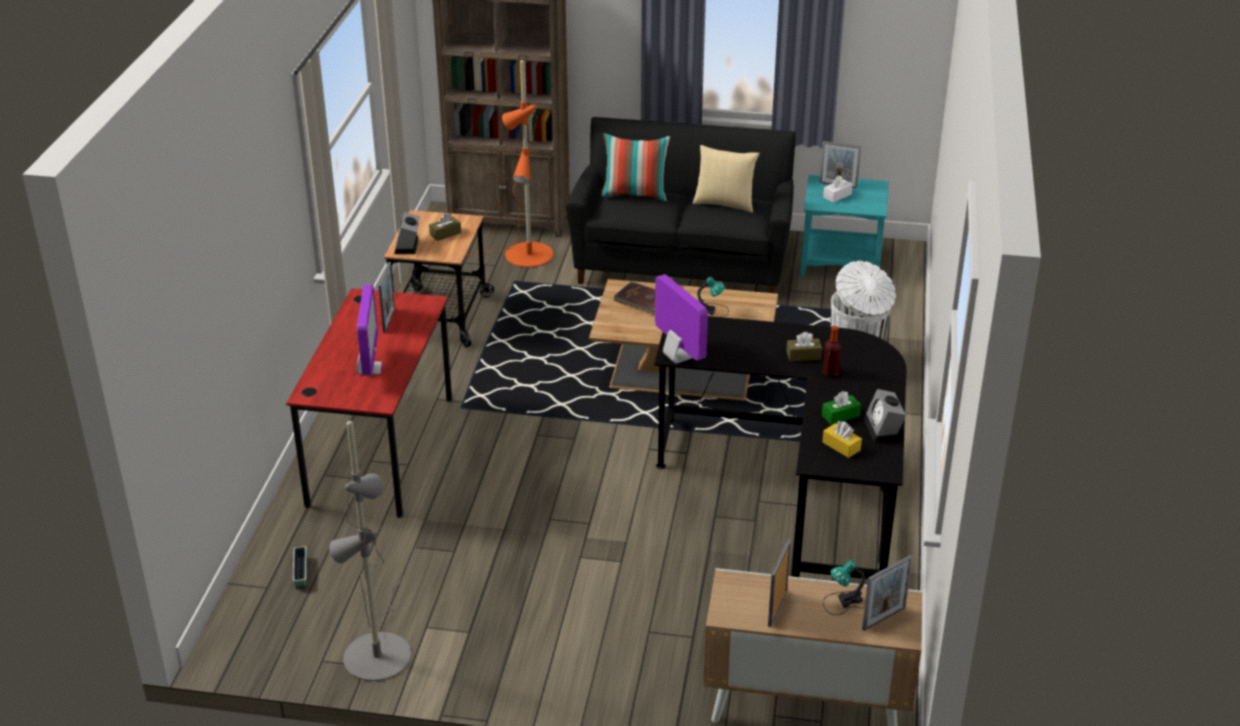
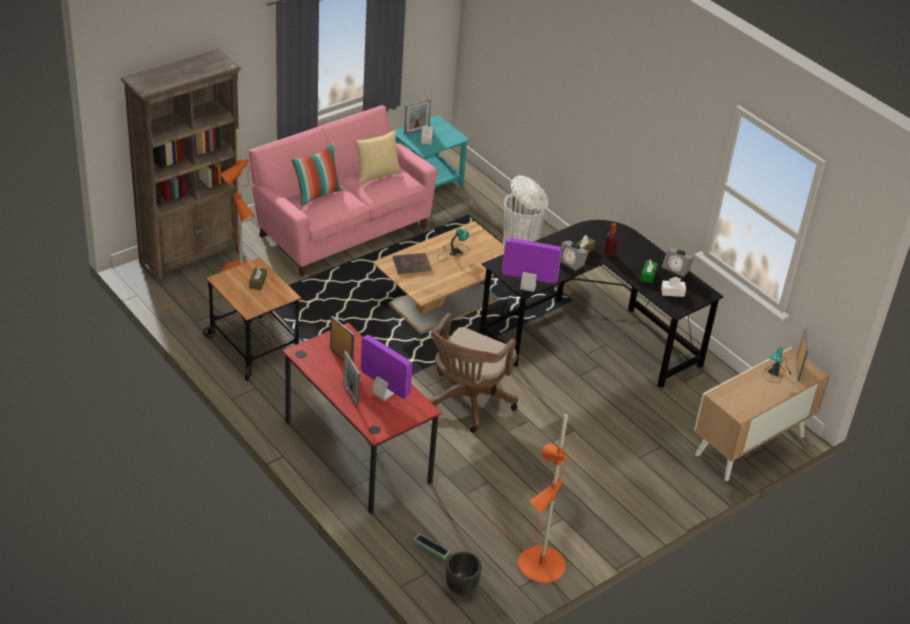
camera: 50 degrees left, 5 degrees up
grey floor lamp [329,421,417,681] -> orange floor lamp [465,414,568,583]
alarm clock [394,212,420,254] -> alarm clock moved to [560,240,588,275]
black sofa [566,117,796,293] -> pink sofa [249,105,438,277]
picture frame [768,539,791,627] -> picture frame moved to [343,351,360,407]
yellow tissue box [822,421,862,458] -> white tissue box [661,277,686,297]
none -> brown office chair [428,313,518,432]
none -> black planter [446,552,482,595]

